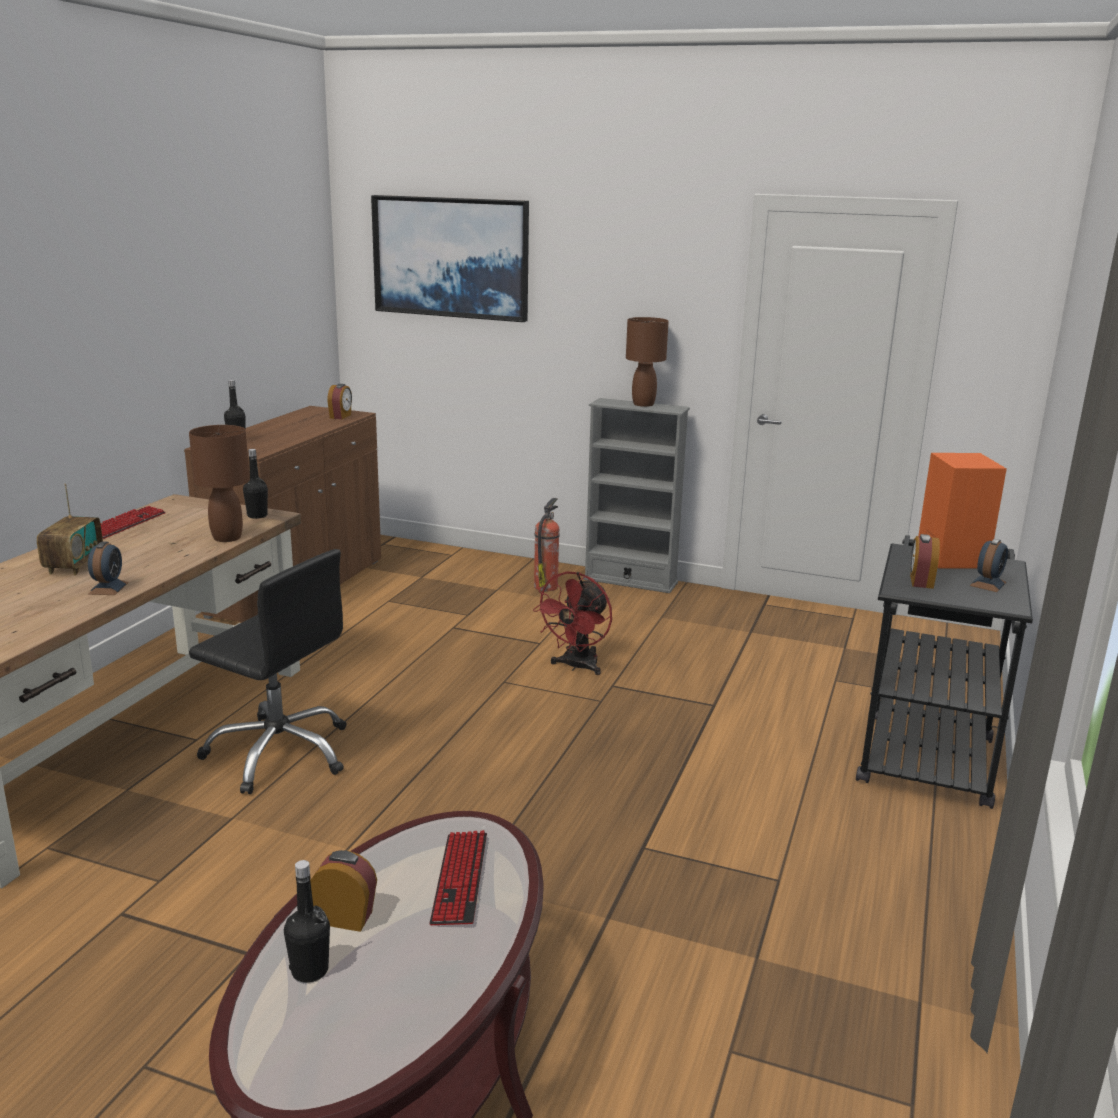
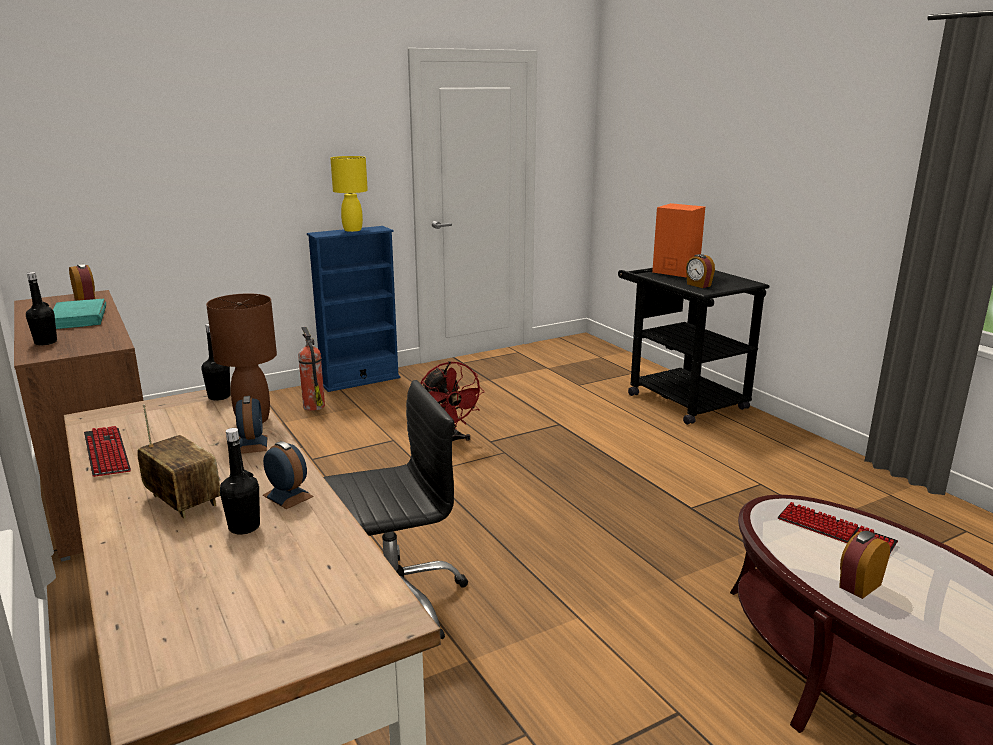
camera: 50 degrees left, 0 degrees up
black bottle [284,860,330,983] -> black bottle moved to [220,428,260,535]
picture [371,195,529,322] -> none
grey bookcase [583,398,690,593] -> blue bookcase [307,226,400,392]
brown table lamp [626,317,669,407] -> yellow table lamp [330,156,368,232]
alarm clock [970,539,1008,592] -> alarm clock moved to [235,396,268,454]
none -> turquoise book [53,299,106,329]

